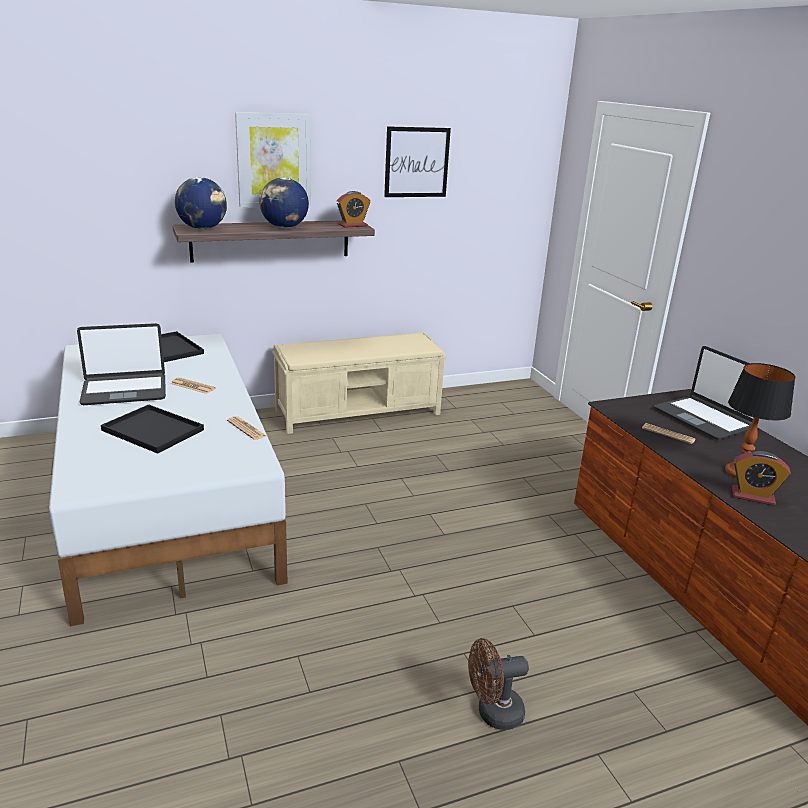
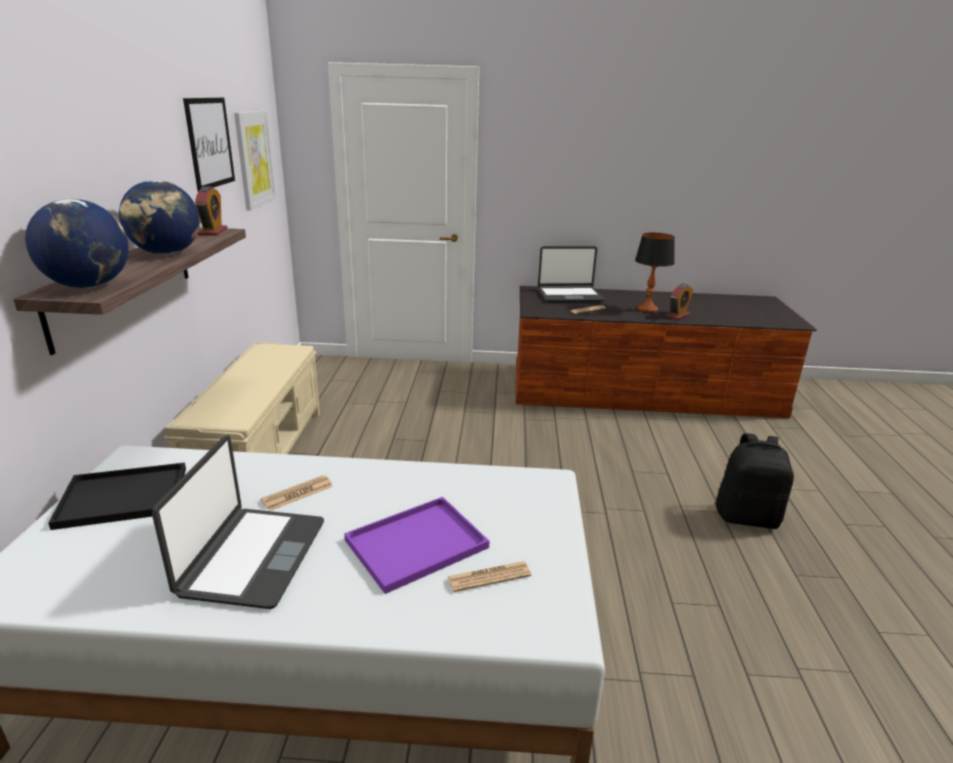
camera: 65 degrees left, 0 degrees up
black tray [101,404,204,454] -> purple tray [344,497,489,594]
newspaper [227,416,266,440] -> newspaper moved to [447,561,531,592]
picture [235,112,311,208] -> picture moved to [234,111,276,211]
brown fan [468,638,529,730] -> black backpack [716,433,794,529]

